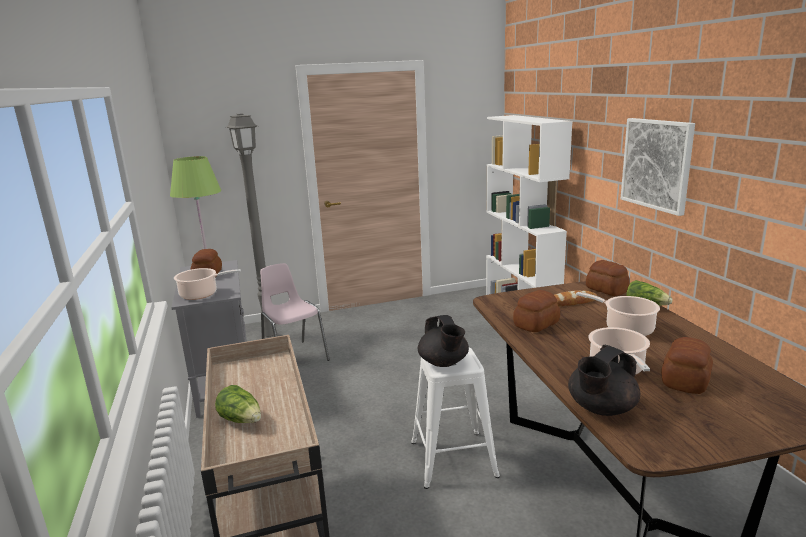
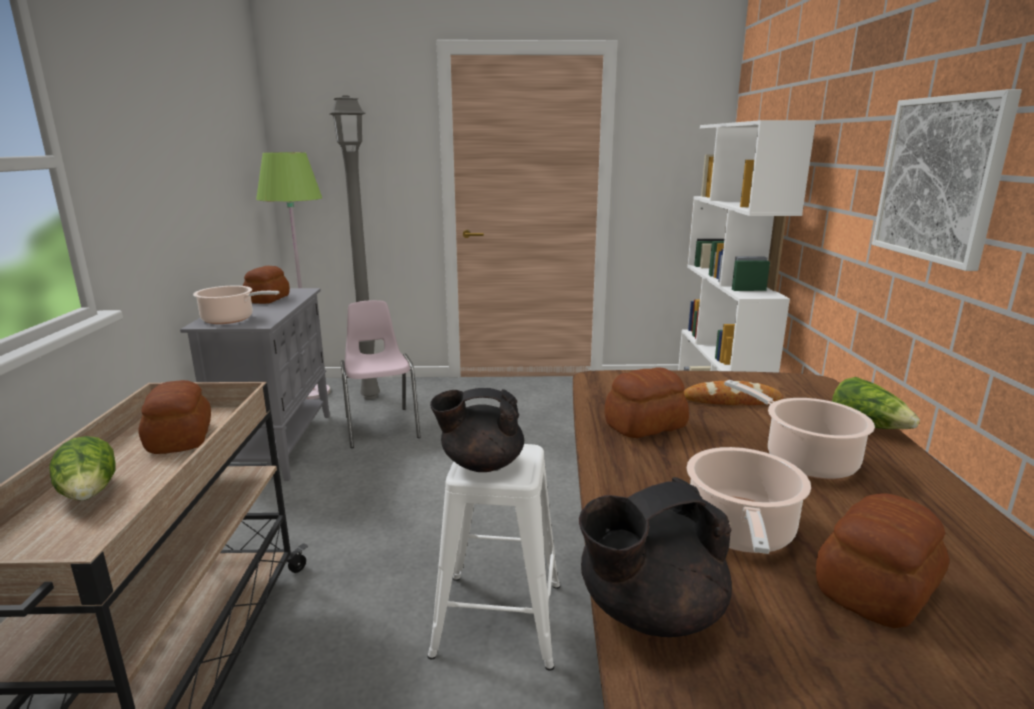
camera: 15 degrees right, 0 degrees up
black teapot [418,315,469,367] -> black teapot turned 90 degrees clockwise [430,388,524,472]
bread [586,260,630,296] -> bread moved to [138,380,211,454]

